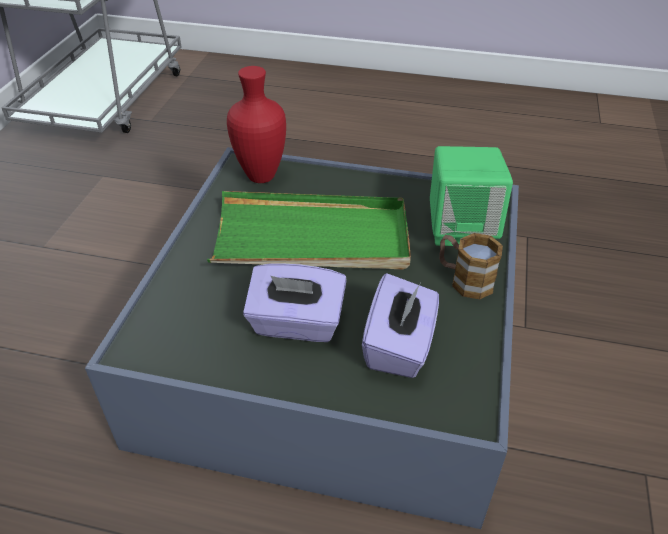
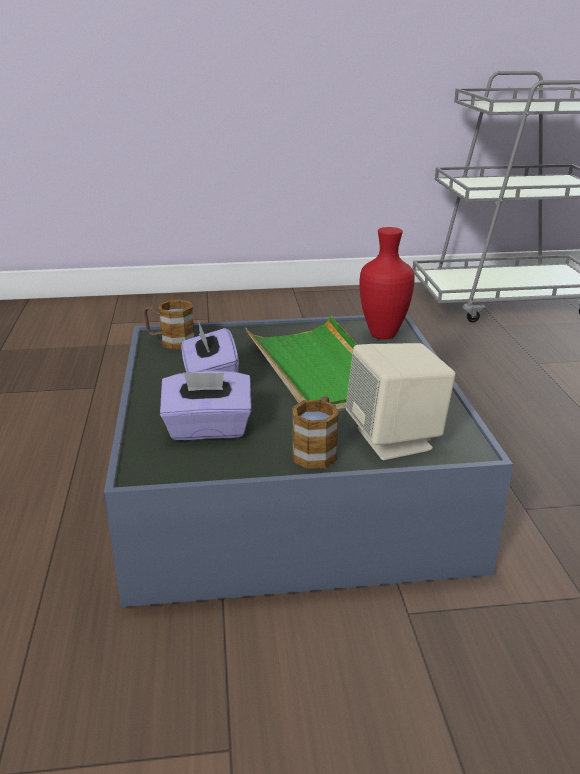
camera: 70 degrees right, 15 degrees down
green speaker [430,146,513,246] -> beige speaker [346,343,456,460]
none -> mug [144,300,194,350]

